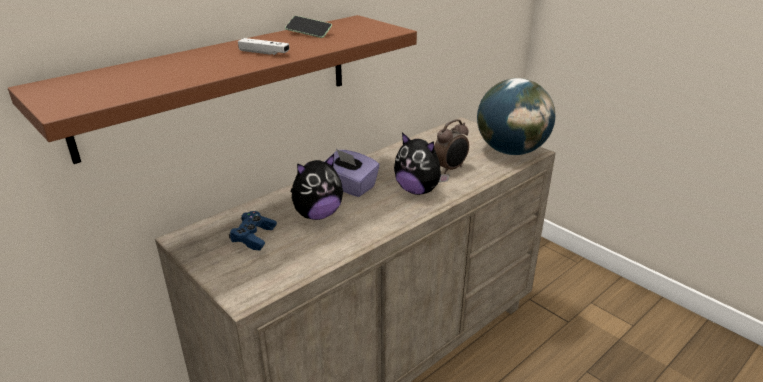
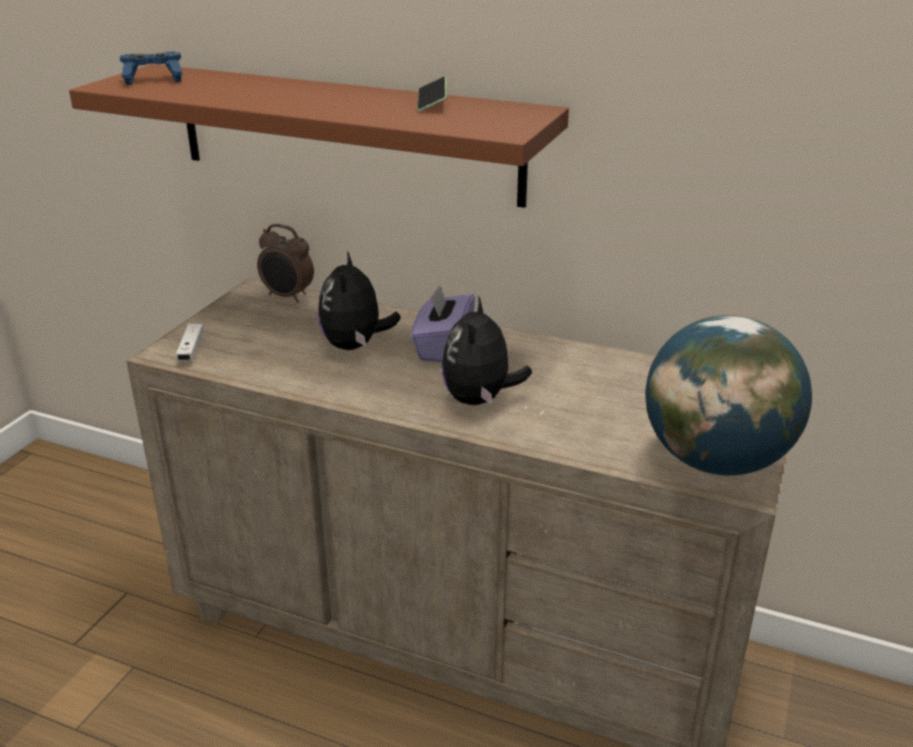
camera: 65 degrees right, 0 degrees up
blue game controller [229,211,277,250] -> blue game controller moved to [120,52,183,85]
white game controller [238,38,289,55] -> white game controller moved to [176,324,203,361]
plush toy [291,154,343,220] -> plush toy turned 60 degrees clockwise [318,251,401,350]
alarm clock [434,119,469,174] -> alarm clock moved to [257,224,314,302]

